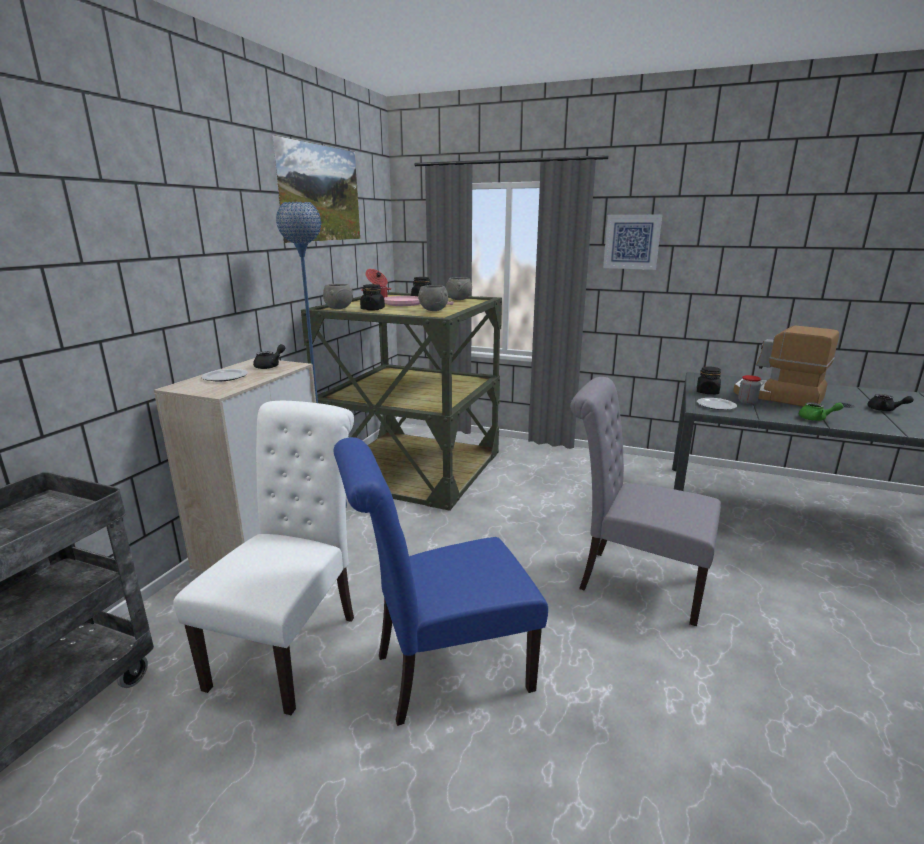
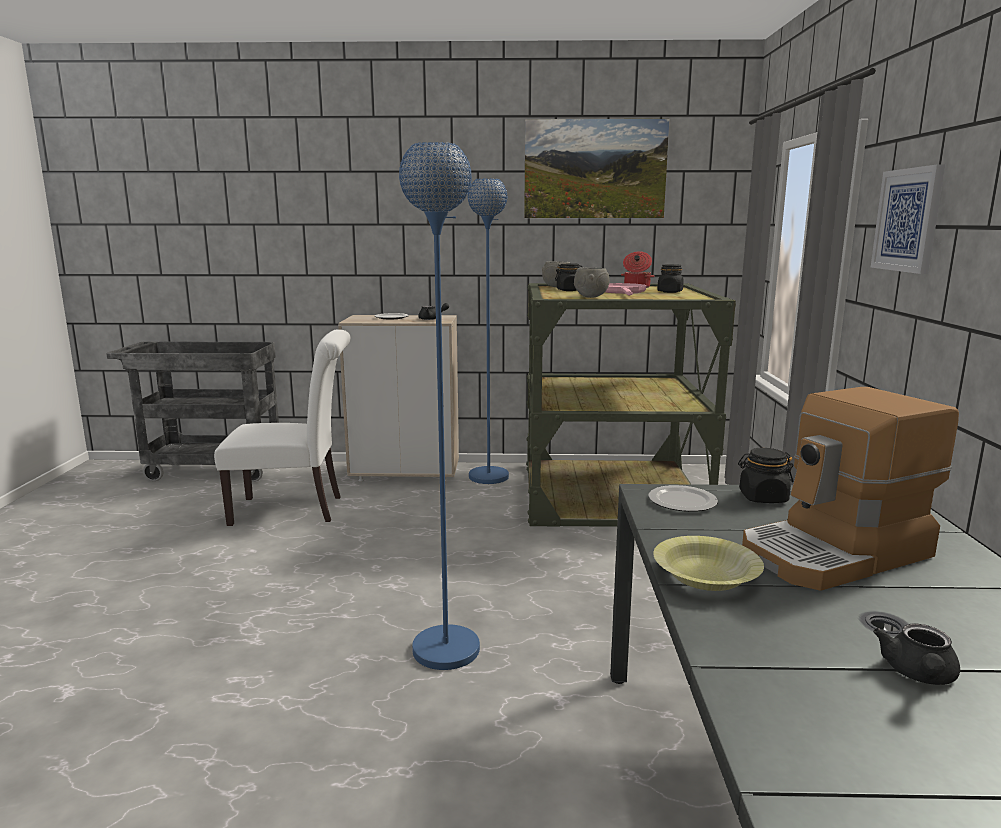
camera: 70 degrees right, 5 degrees down
blue chair [334,437,548,726] -> none
grey bowl [446,277,472,300] -> none
grey chair [570,377,721,626] -> blue floor lamp [399,142,480,670]
coffee machine [733,325,839,407] -> coffee machine turned 135 degrees counterclockwise [742,387,959,591]
jar [738,375,761,404] -> none
green teapot [799,402,844,421] -> yellow bowl [653,536,764,591]

